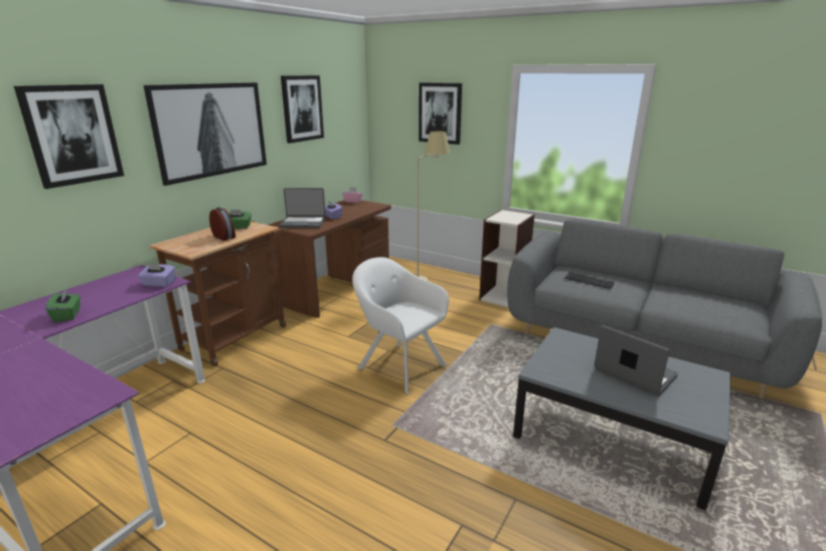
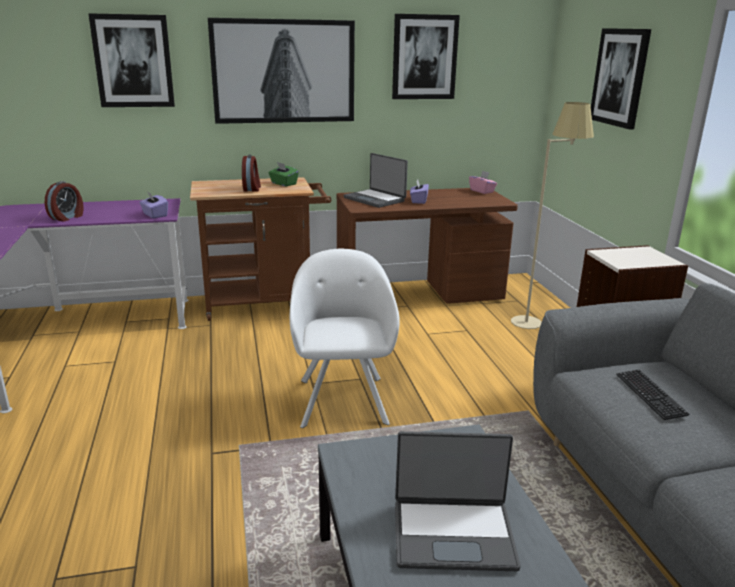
camera: 45 degrees right, 0 degrees up
green tissue box [46,289,80,322] -> alarm clock [45,181,84,222]
laptop [594,325,678,396] -> laptop turned 90 degrees clockwise [395,431,521,571]

